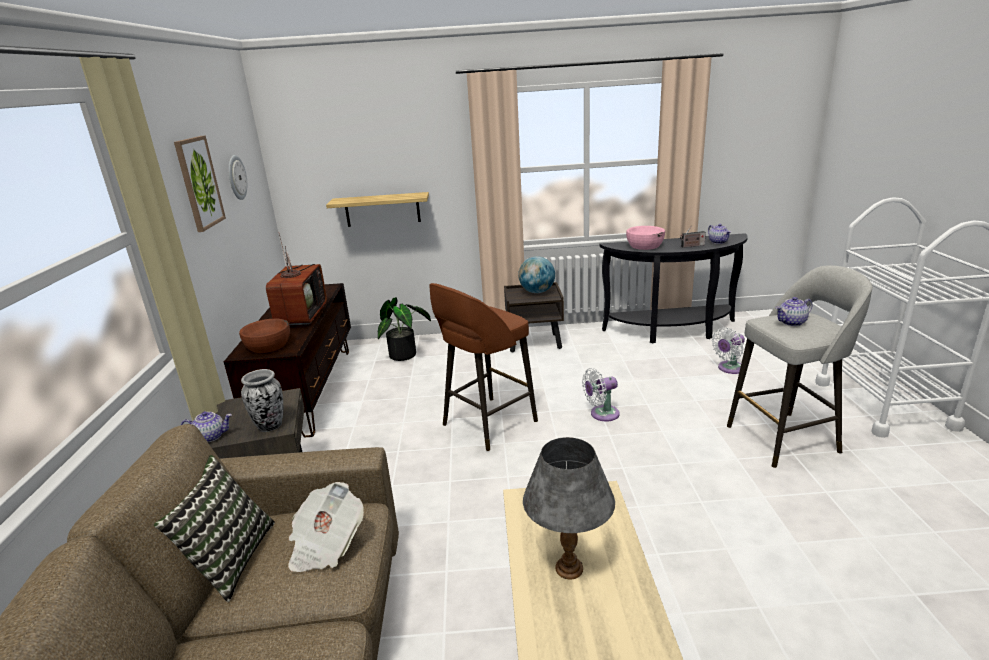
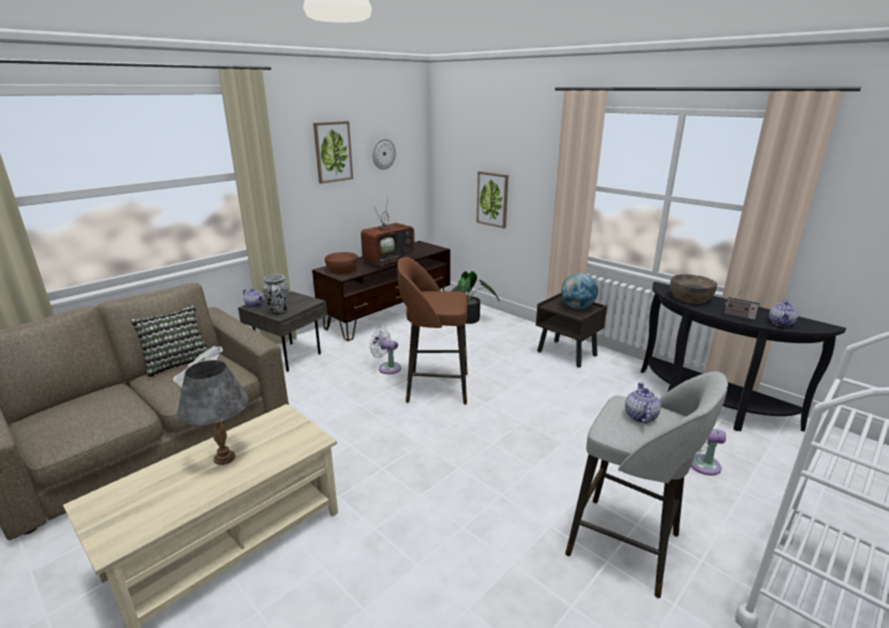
camera: 45 degrees right, 0 degrees up
shelf [326,192,429,227] -> picture [477,171,509,228]
white fan [582,368,620,422] -> white fan moved to [369,328,401,374]
pink bowl [626,226,665,250] -> brown bowl [670,274,717,304]
teapot [776,297,813,326] -> teapot turned 75 degrees clockwise [625,382,661,424]

